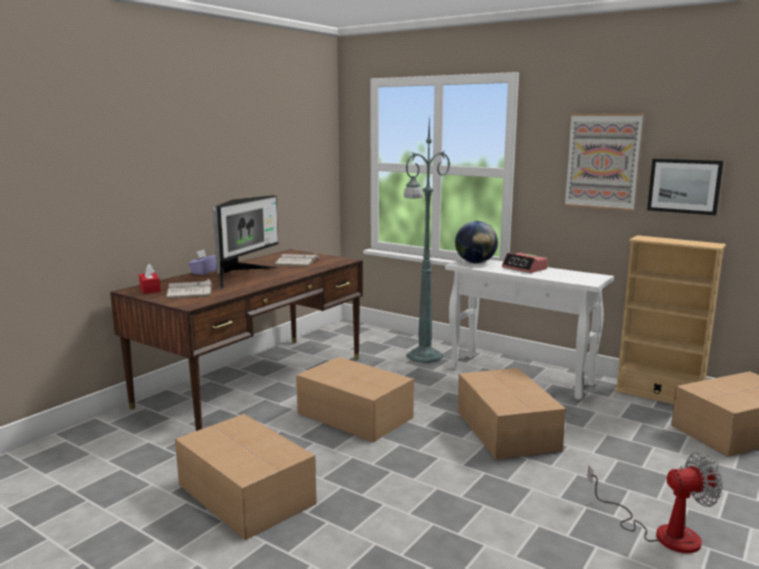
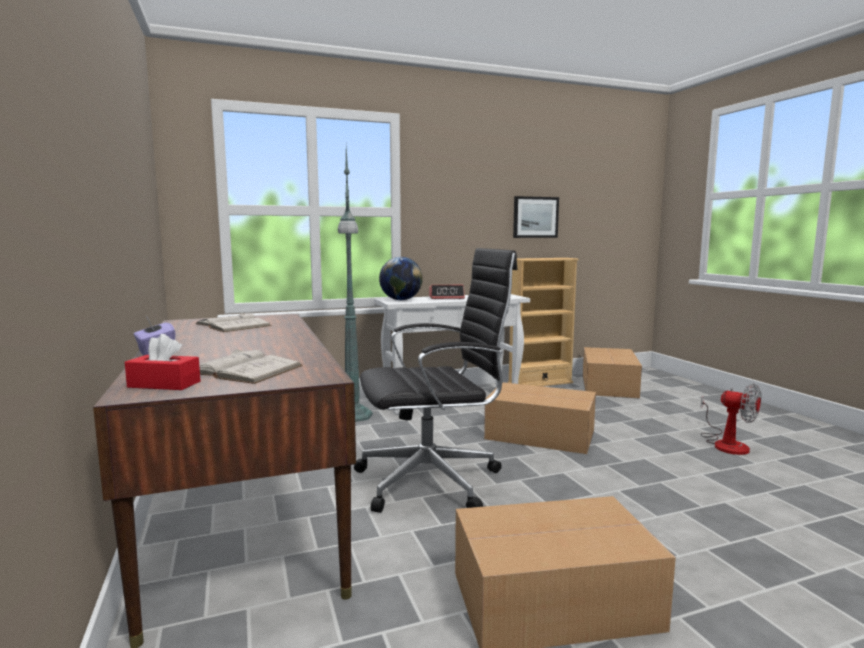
camera: 55 degrees left, 5 degrees down
monitor [213,195,278,289] -> none
cardboard box [296,357,414,442] -> black office chair [354,248,518,513]
picture [564,114,643,211] -> none
fan [587,452,723,553] -> fan turned 105 degrees clockwise [700,384,761,455]

